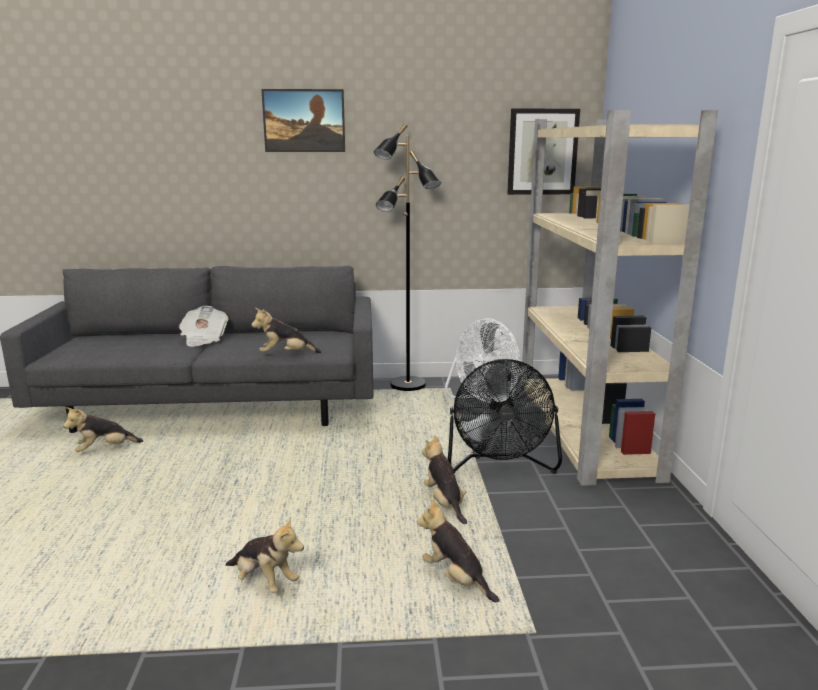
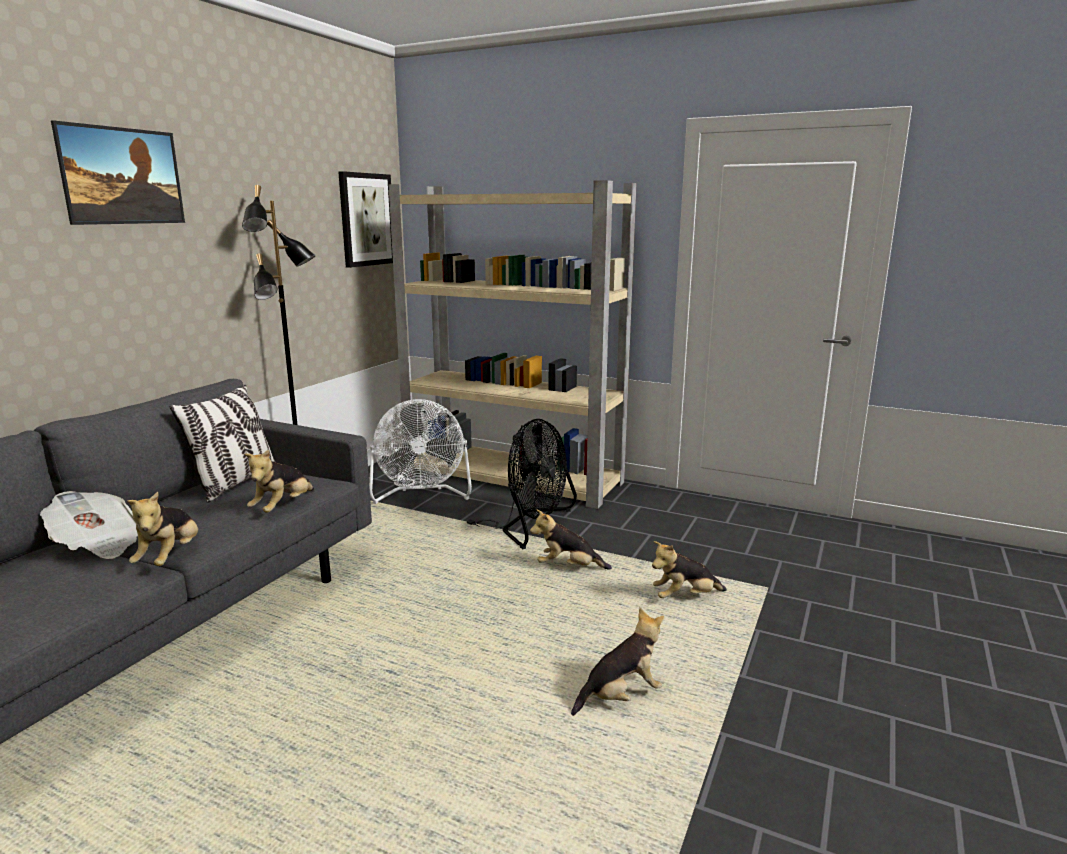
camera: 60 degrees left, 0 degrees up
plush toy [63,407,143,452] -> plush toy moved to [127,492,198,566]
none -> pillow [170,385,275,503]

